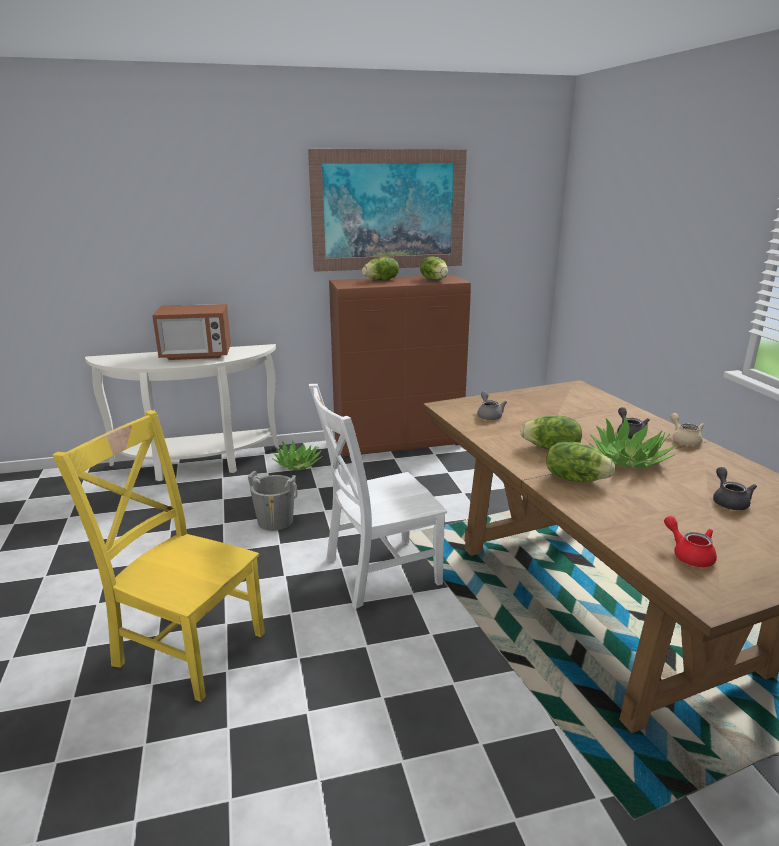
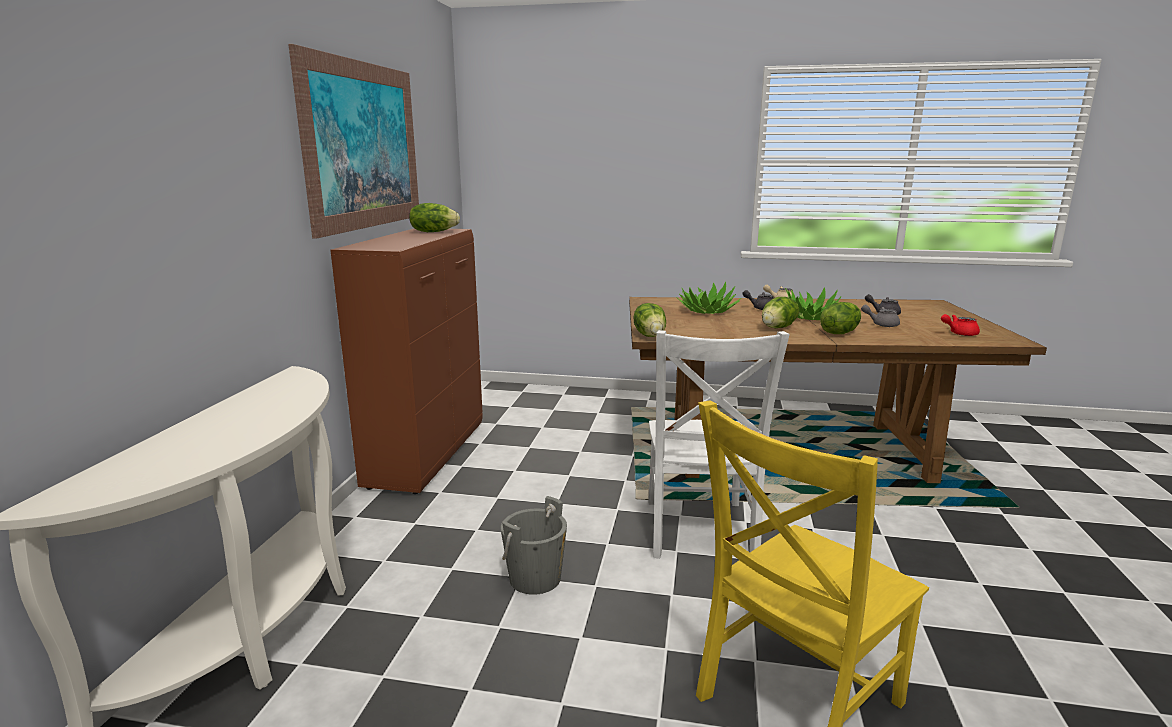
camera: 65 degrees left, 5 degrees down
microwave [152,304,231,360] -> none
potted plant [272,440,322,470] -> potted plant moved to [676,282,741,314]
lettuce [362,257,399,280] -> lettuce moved to [633,303,666,337]
grey teapot [477,391,507,420] -> grey teapot moved to [861,305,900,327]

